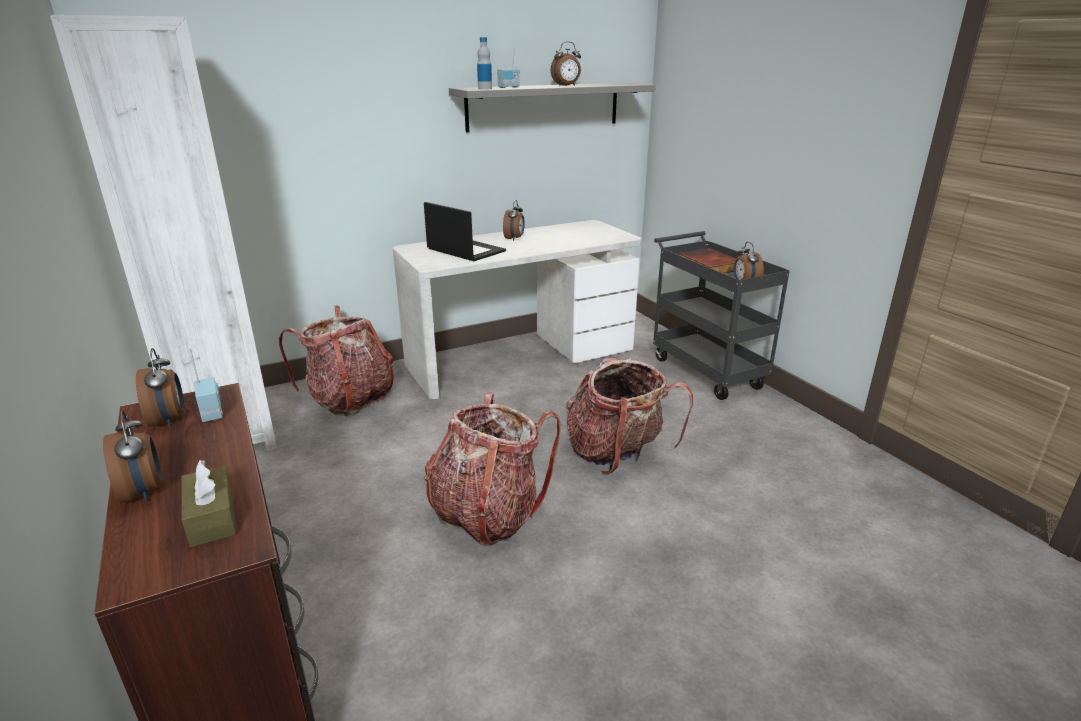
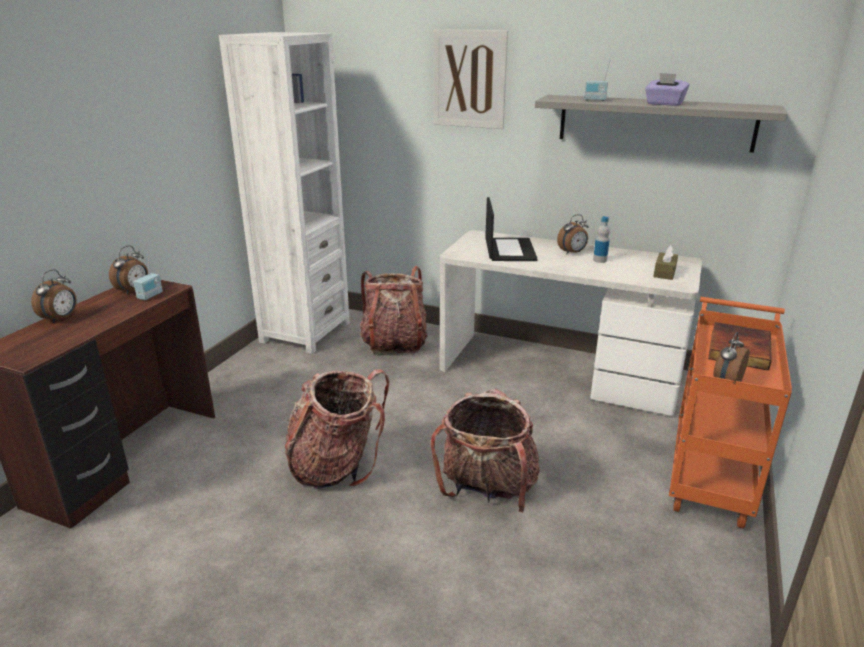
camera: 50 degrees right, 0 degrees up
brown tissue box [181,460,237,547] -> brown tissue box moved to [654,245,678,280]
bottle [477,37,492,89] -> bottle moved to [593,216,610,263]
alarm clock [550,42,581,86] -> purple tissue box [645,73,689,106]
grey cart [653,231,789,400] -> orange cart [669,297,792,528]
none -> picture [434,29,508,129]

